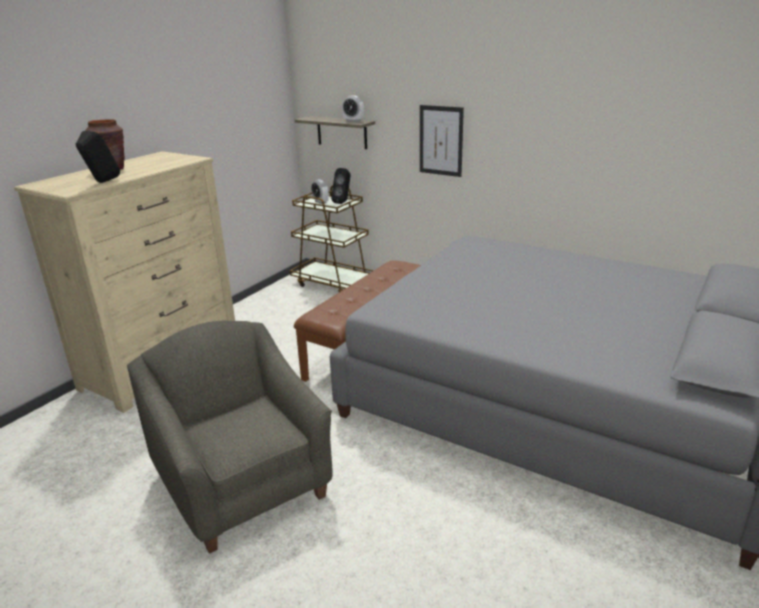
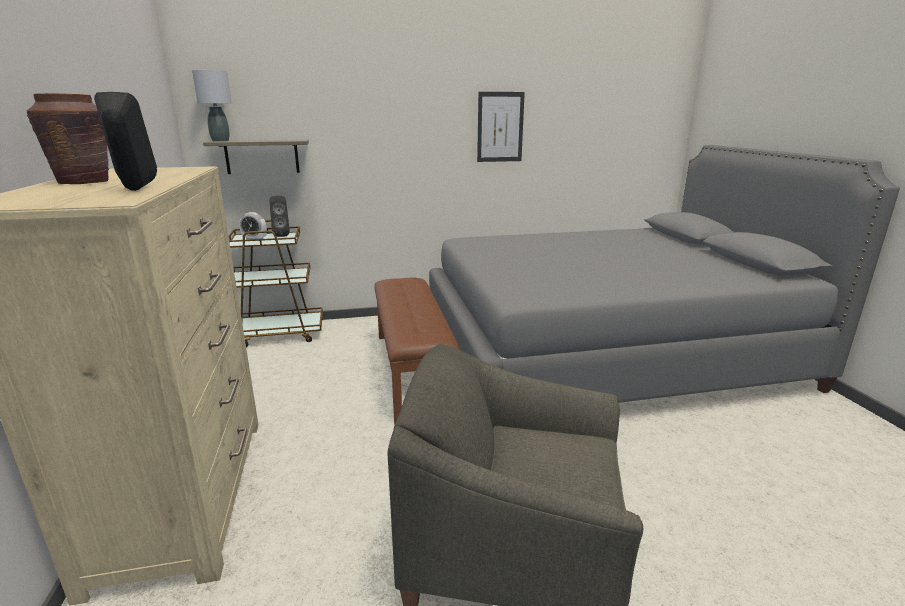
camera: 45 degrees left, 5 degrees down
alarm clock [342,95,364,122] -> none
picture [420,105,464,177] -> picture moved to [477,92,525,162]
none -> grey table lamp [192,70,232,142]

